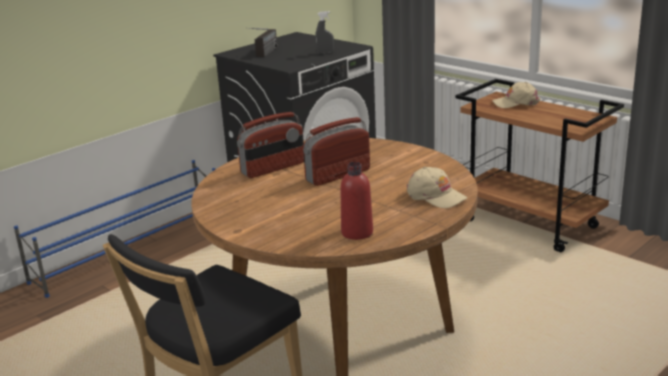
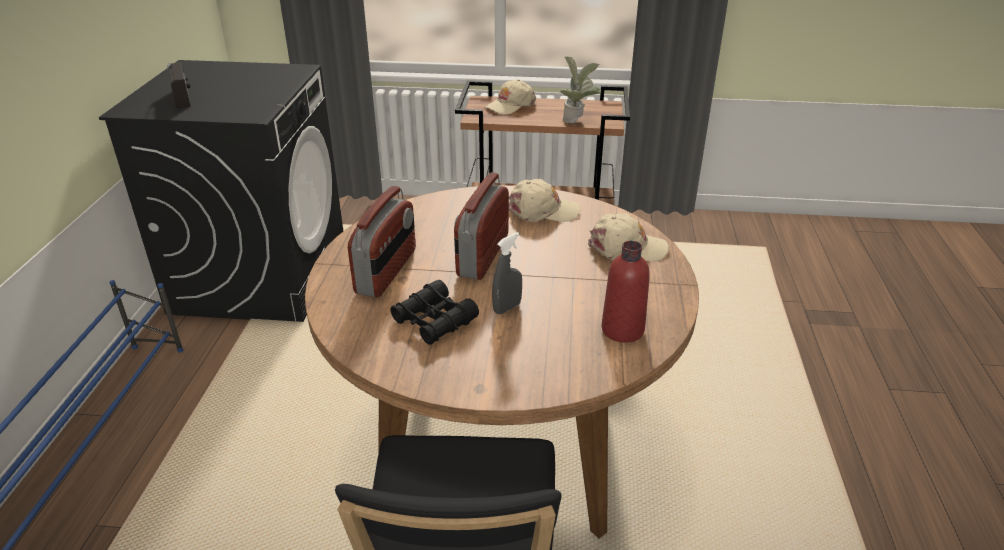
camera: 40 degrees left, 10 degrees up
grey spray bottle [315,11,334,54] -> grey spray bottle moved to [492,232,522,314]
none -> black binoculars [390,280,479,345]
none -> beige cap [509,179,580,222]
none -> potted plant [560,56,601,123]

